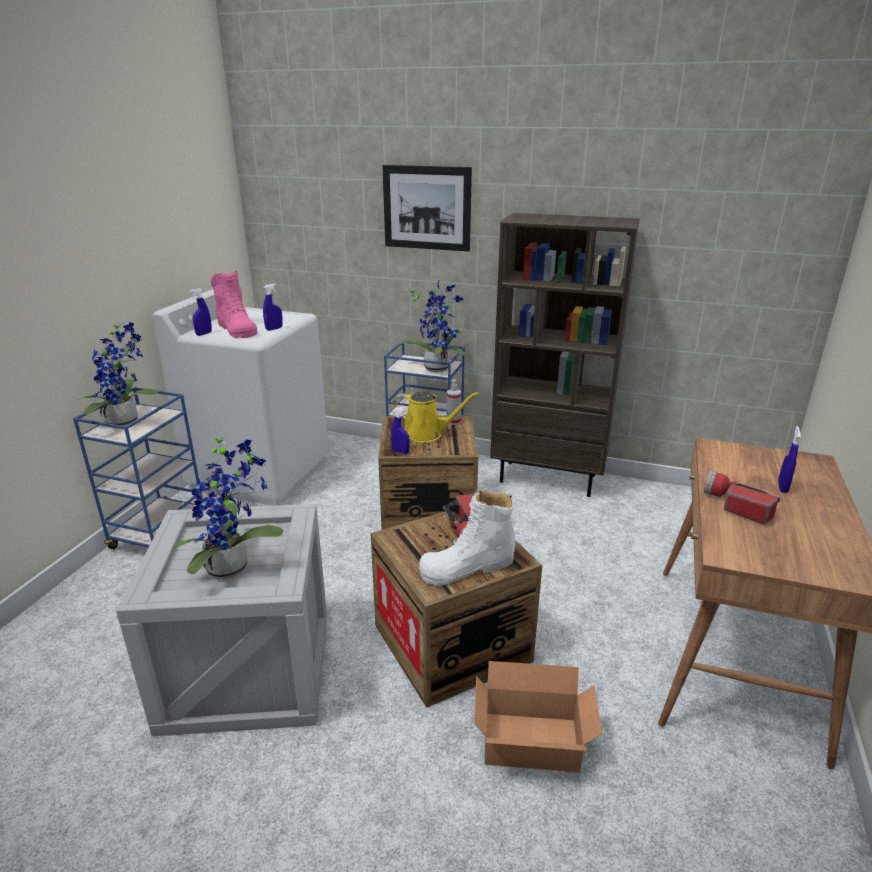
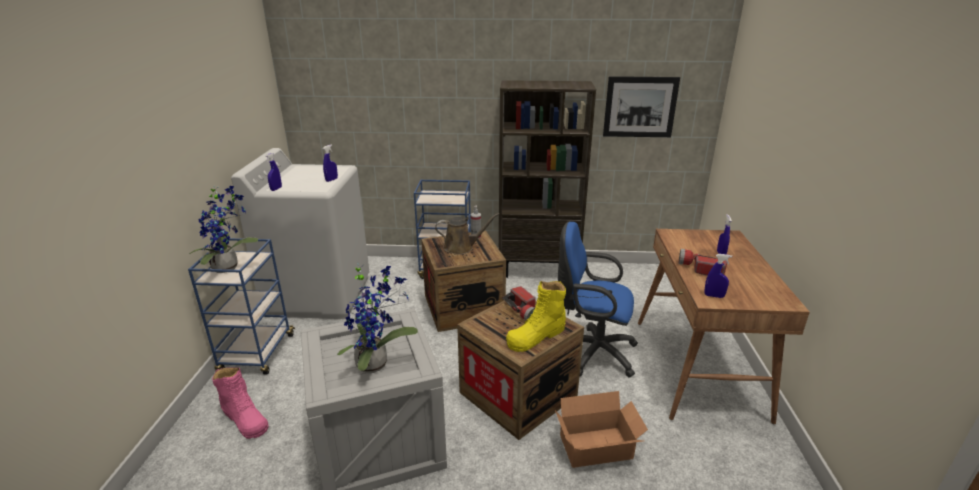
camera: 15 degrees left, 0 degrees up
pink boot [210,271,257,338] -> pink boot moved to [212,367,269,439]
picture [382,165,472,251] -> picture moved to [603,76,680,137]
blue spray bottle [391,407,410,454] -> blue spray bottle moved to [704,254,732,298]
yellow watering can [393,392,479,442] -> brown watering can [435,213,499,255]
potted plant [398,280,465,372] -> none
white boot [419,489,515,585] -> yellow boot [506,281,566,352]
none -> blue office chair [558,221,638,377]

